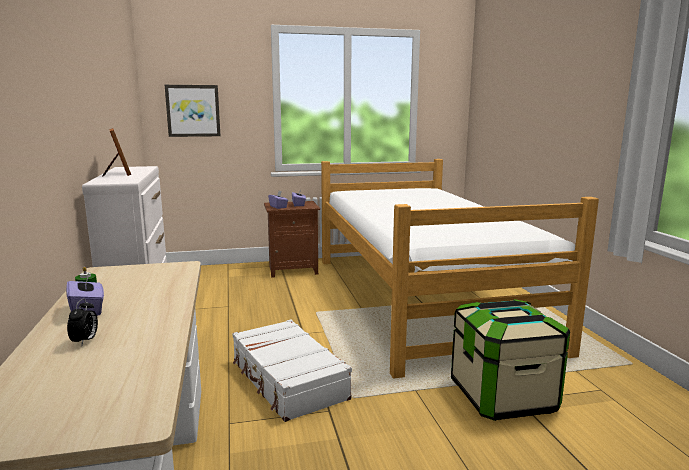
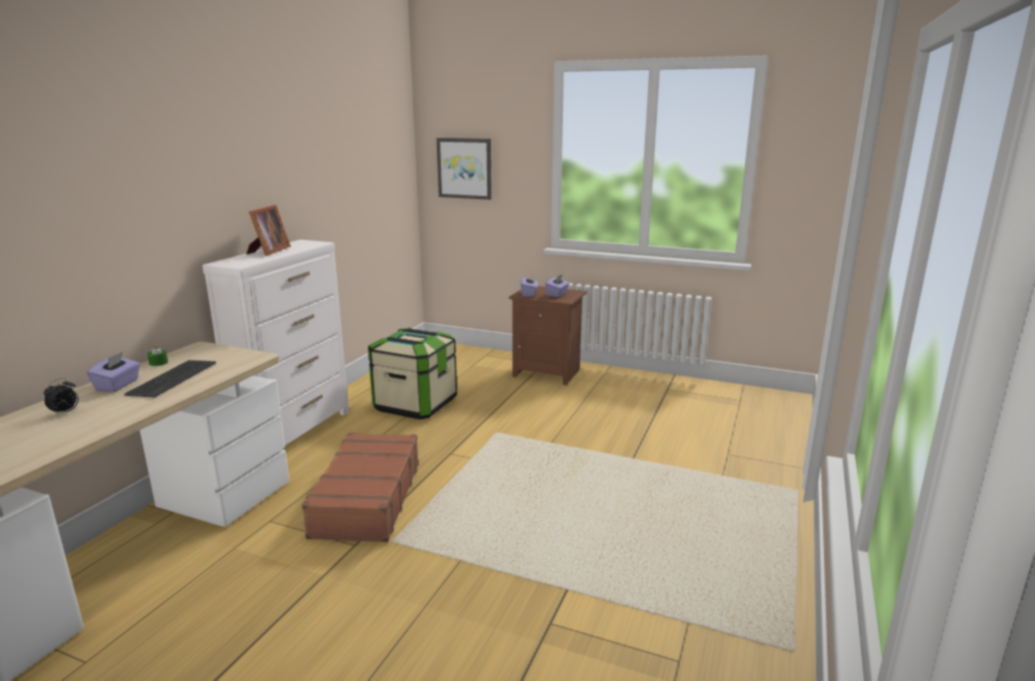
camera: 35 degrees right, 5 degrees up
white suitcase [232,319,352,422] -> brown suitcase [302,433,419,542]
bed [321,159,599,378] -> none
storage box [451,299,570,421] -> storage box moved to [368,328,457,419]
none -> keyboard [125,360,216,397]

